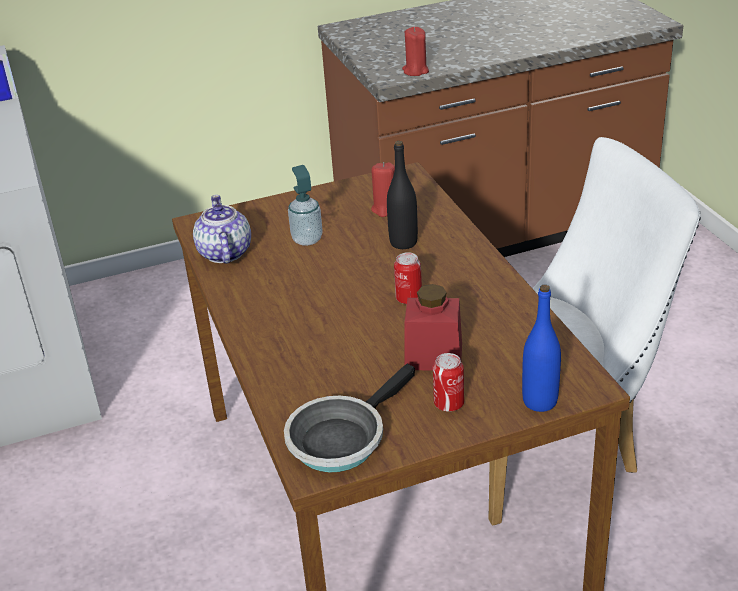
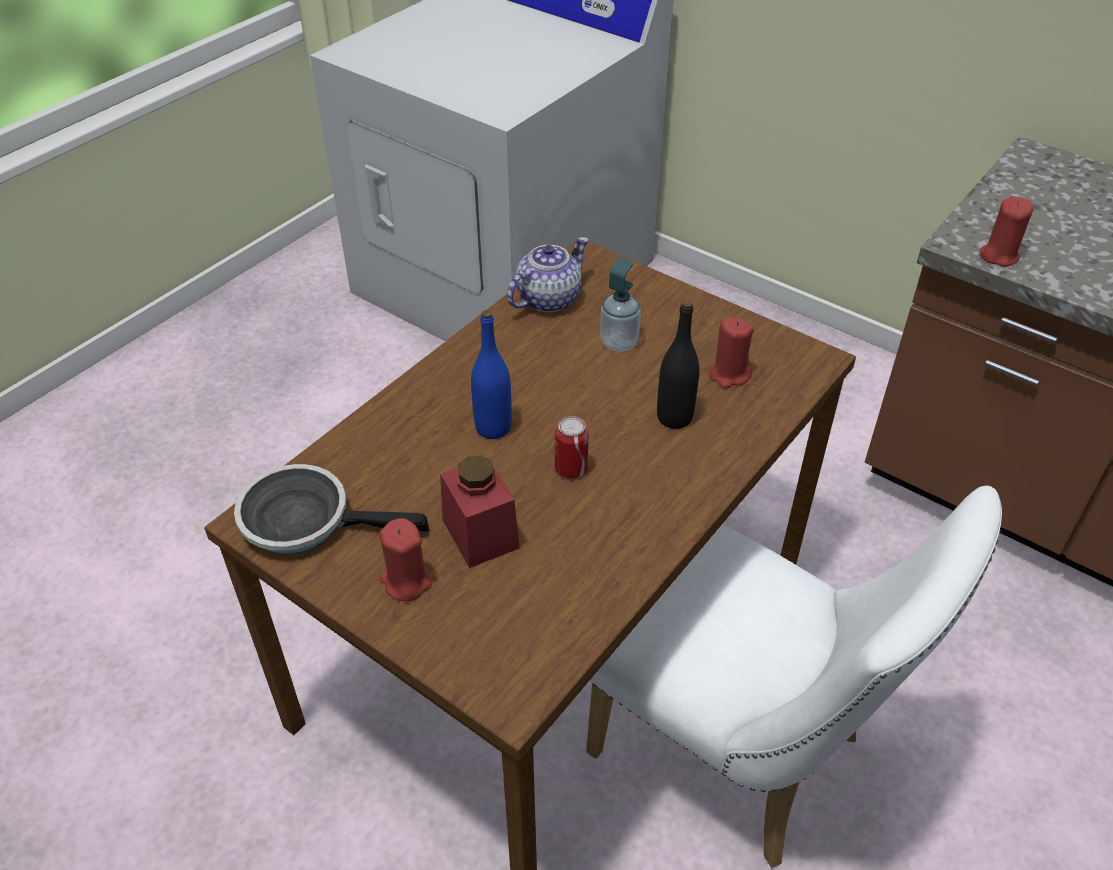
camera: 55 degrees right, 10 degrees up
can [433,353,464,412] -> red candle [379,518,432,601]
blue bottle [522,285,561,412] -> blue bottle moved to [471,310,512,439]

